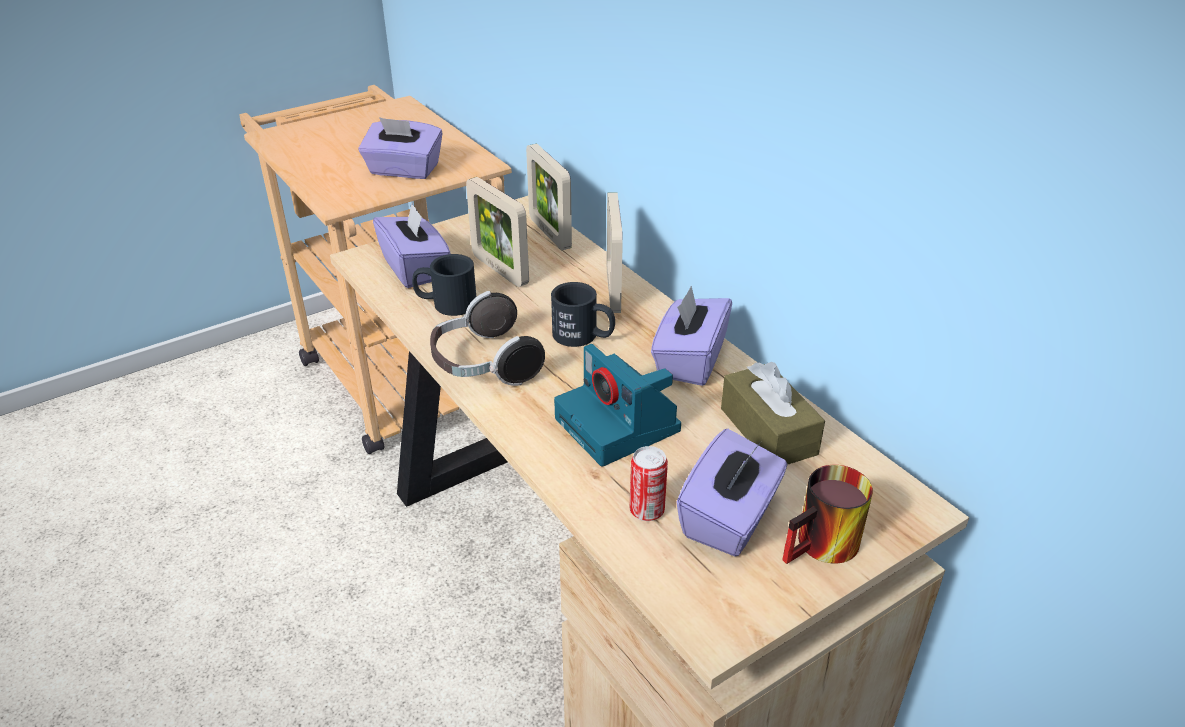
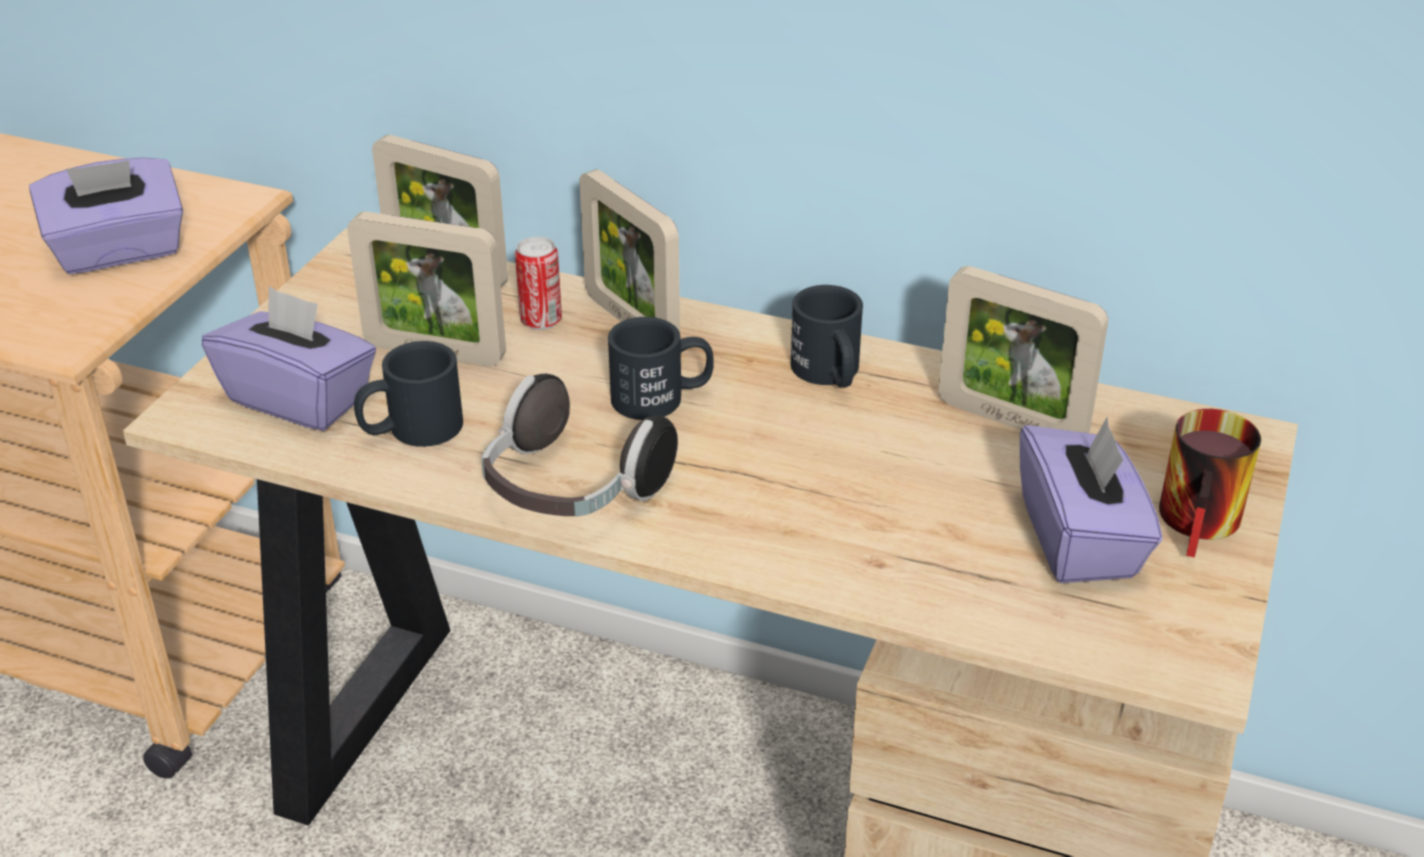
camera: 35 degrees left, 0 degrees up
camera [554,344,681,467] -> none
can [630,446,668,521] -> can moved to [515,237,562,330]
purple tissue box [651,286,732,386] -> black mug [791,285,863,387]
brown tissue box [721,362,825,465] -> picture frame [939,266,1108,433]

